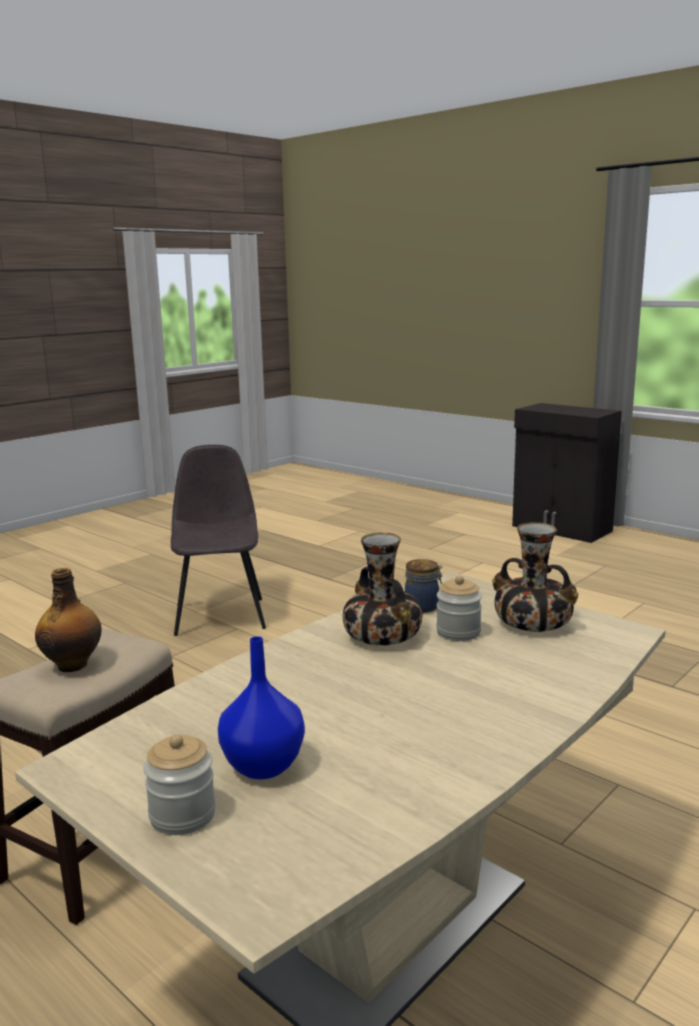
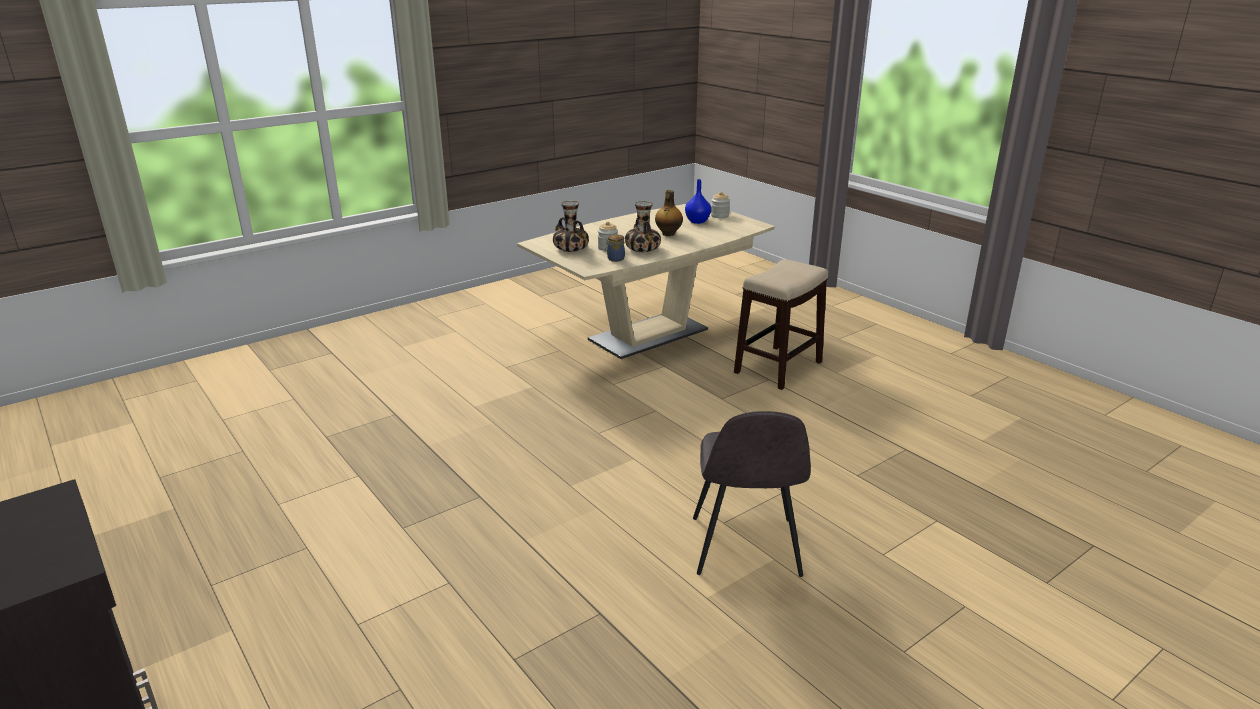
camera: 170 degrees left, 10 degrees up
bottle [35,568,101,672] -> bottle moved to [655,190,683,236]

